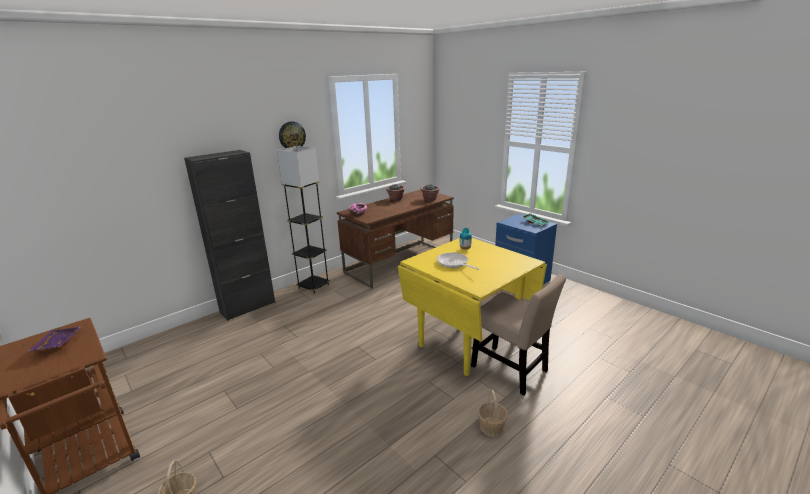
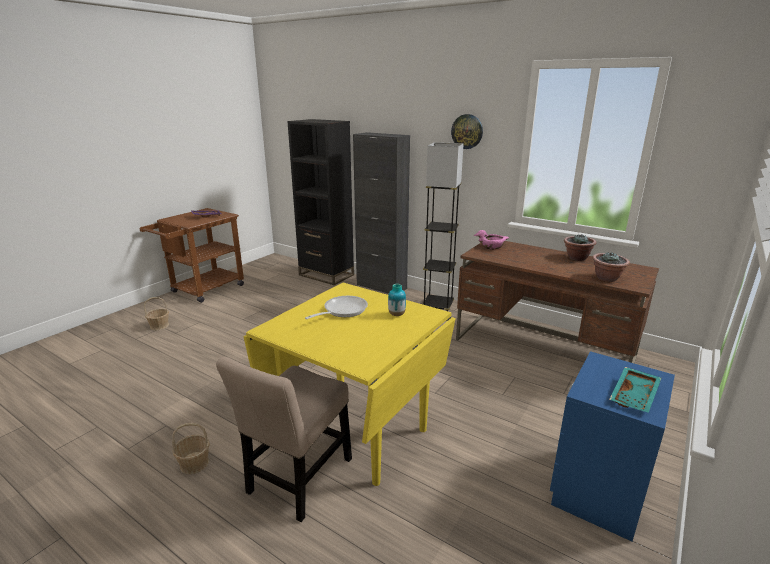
camera: 75 degrees right, 0 degrees up
none -> black bookcase [287,119,354,285]

